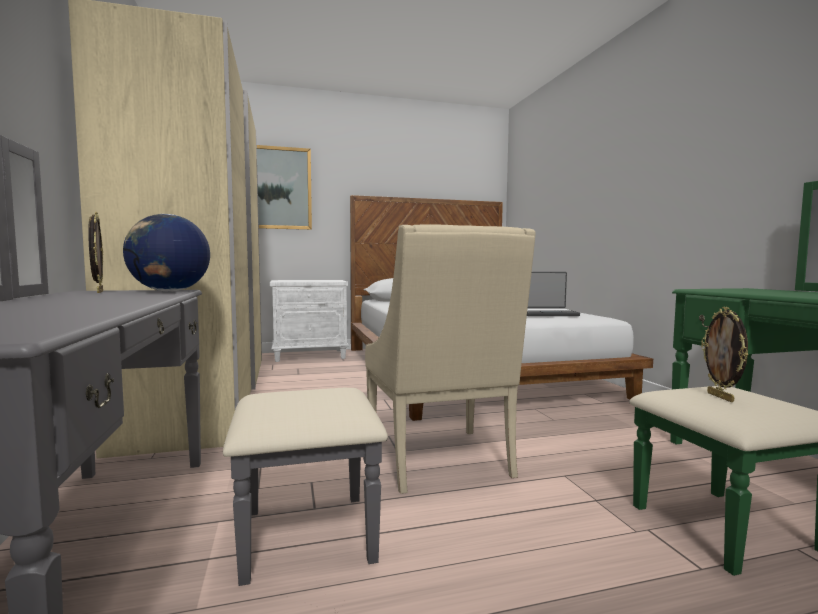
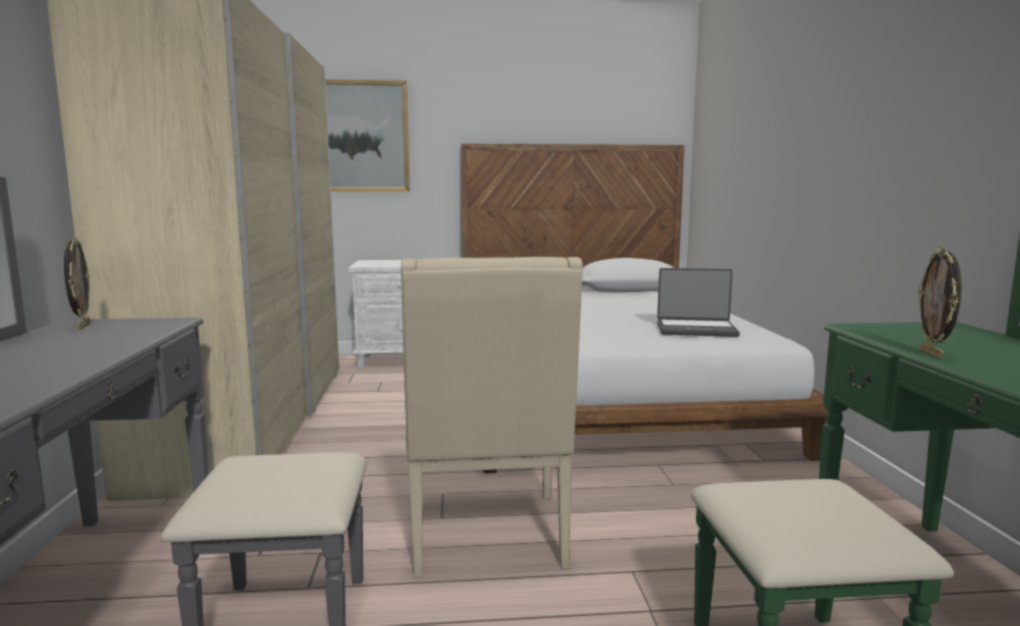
camera: 10 degrees right, 5 degrees up
globe [123,214,210,292] -> none
picture frame [701,307,748,402] -> picture frame moved to [918,246,962,359]

